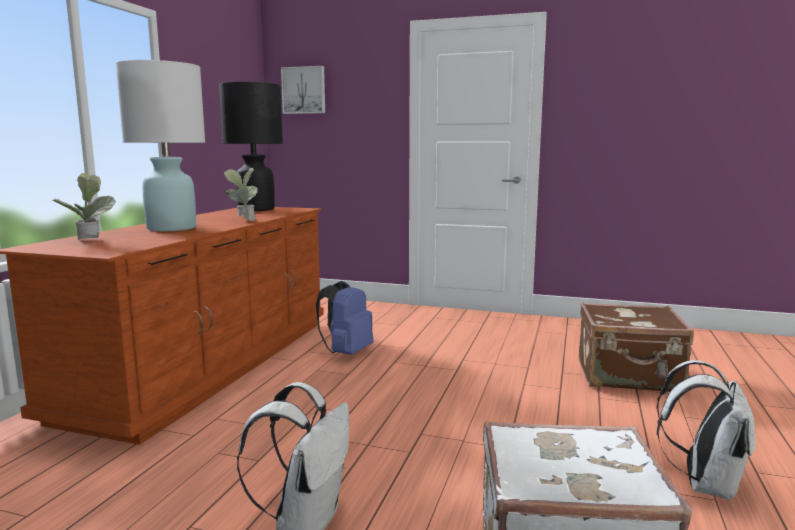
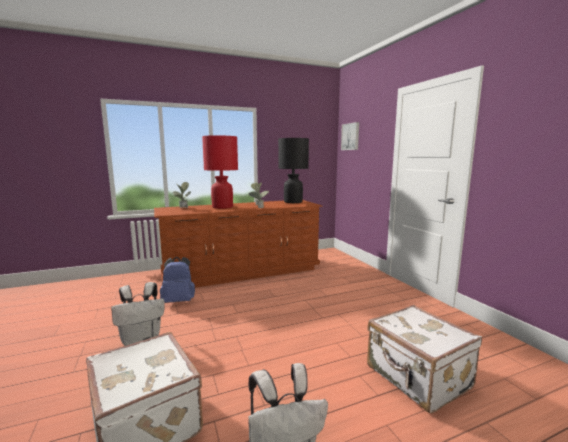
camera: 50 degrees right, 0 degrees up
white table lamp [115,60,205,231] -> red table lamp [202,135,238,209]
blue backpack [316,281,374,355] -> blue backpack moved to [160,257,195,303]
brown suitcase [579,302,694,392] -> white suitcase [367,305,482,414]

